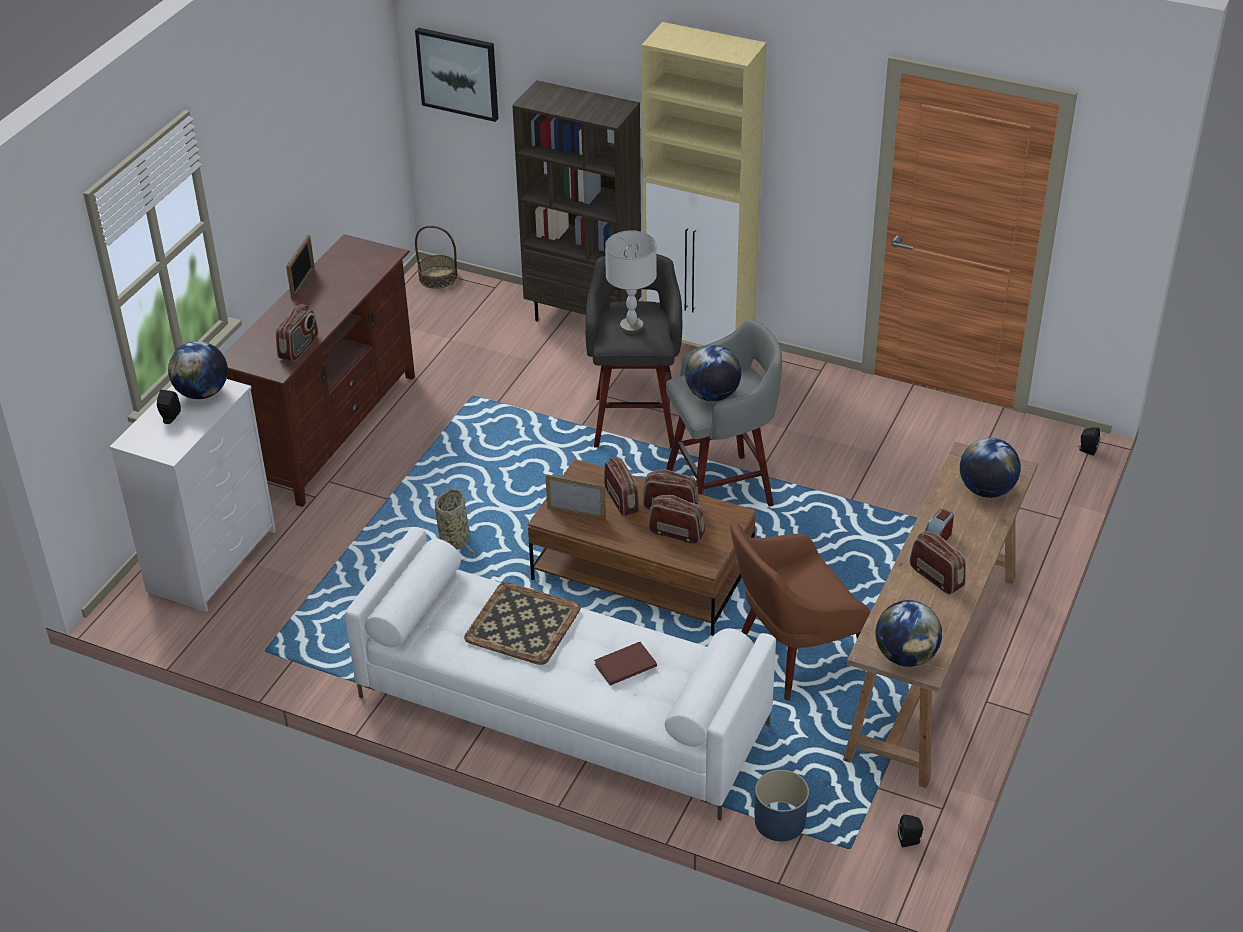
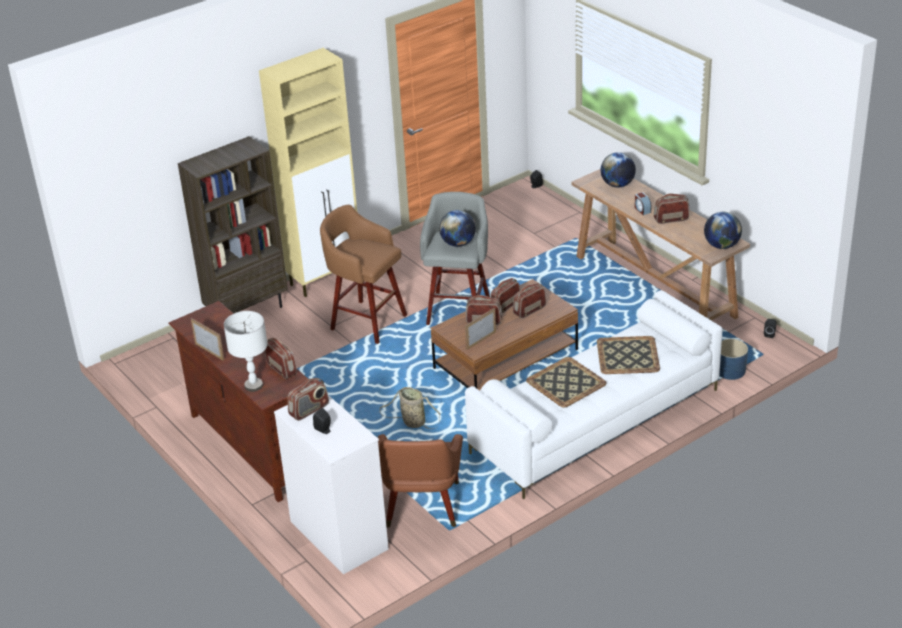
camera: 60 degrees left, 5 degrees down
globe [168,341,228,399] -> radio [288,378,329,421]
picture [415,28,498,122] -> none
basket [415,225,458,289] -> none
grey stool [585,254,682,448] -> brown stool [320,205,407,344]
brown book [594,642,657,686] -> tray [597,336,660,374]
grey table lamp [605,230,657,334] -> grey table lamp moved to [224,311,268,392]
brown armchair [730,522,870,701] -> brown armchair moved to [378,434,463,528]

